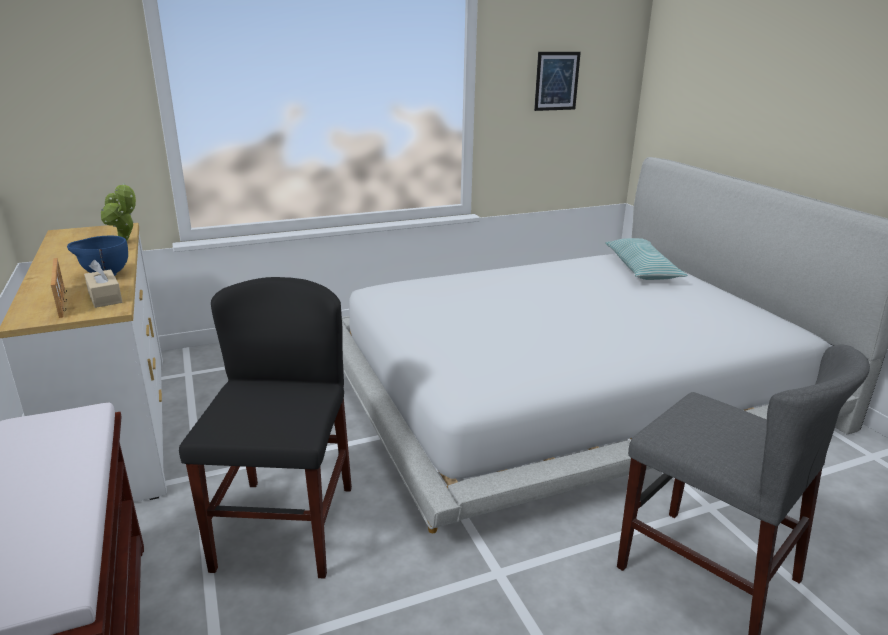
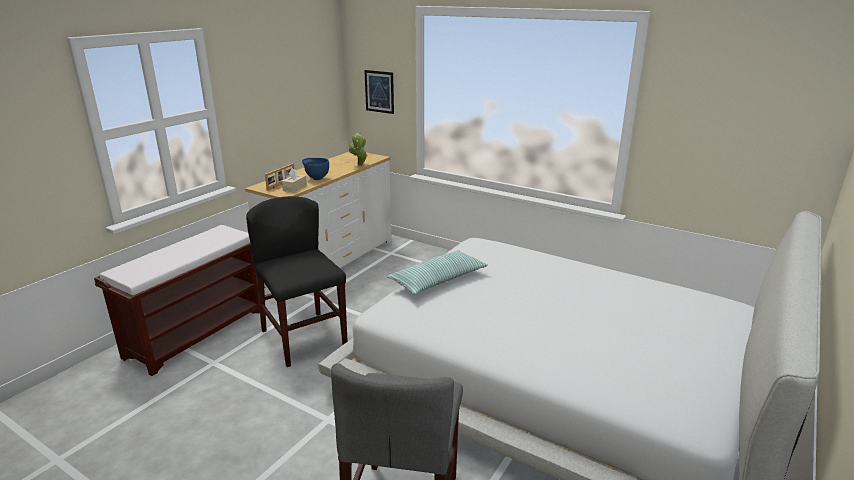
camera: 55 degrees right, 0 degrees up
black chair [179,277,352,579] -> black chair turned 90 degrees counterclockwise [246,196,348,367]
picture [534,52,581,111] -> picture moved to [364,70,394,114]
pillow [605,238,687,280] -> pillow moved to [387,250,488,294]

